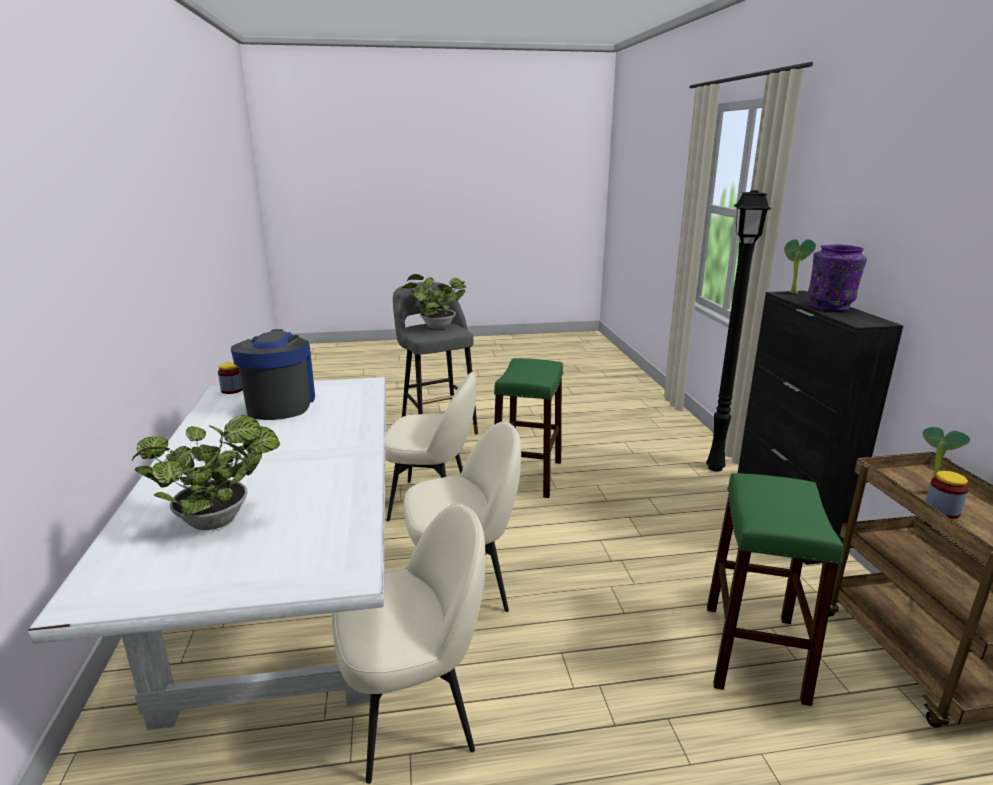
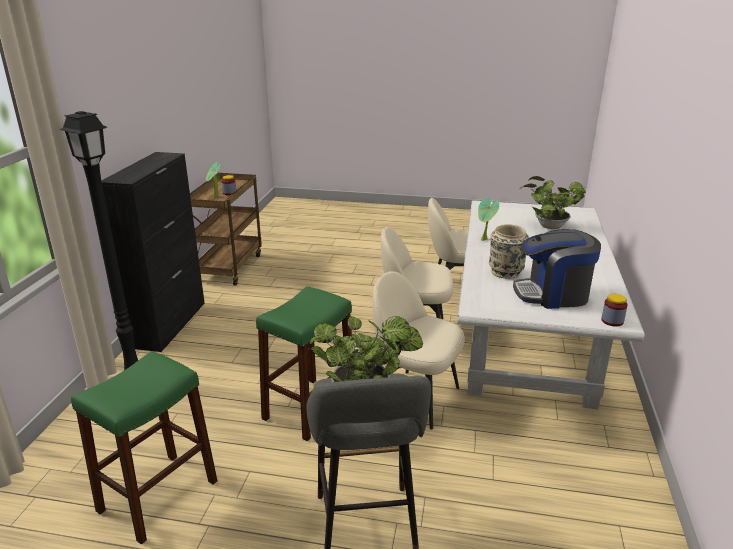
camera: 160 degrees left, 5 degrees up
coffee machine [231,329,315,420] -> coffee machine turned 75 degrees clockwise [513,229,601,309]
green stool [707,473,843,706] -> green stool moved to [71,351,217,545]
potted plant [784,239,816,294] -> potted plant moved to [478,198,499,241]
purple vase [808,245,867,311] -> none
none -> beige vase [489,224,529,279]

